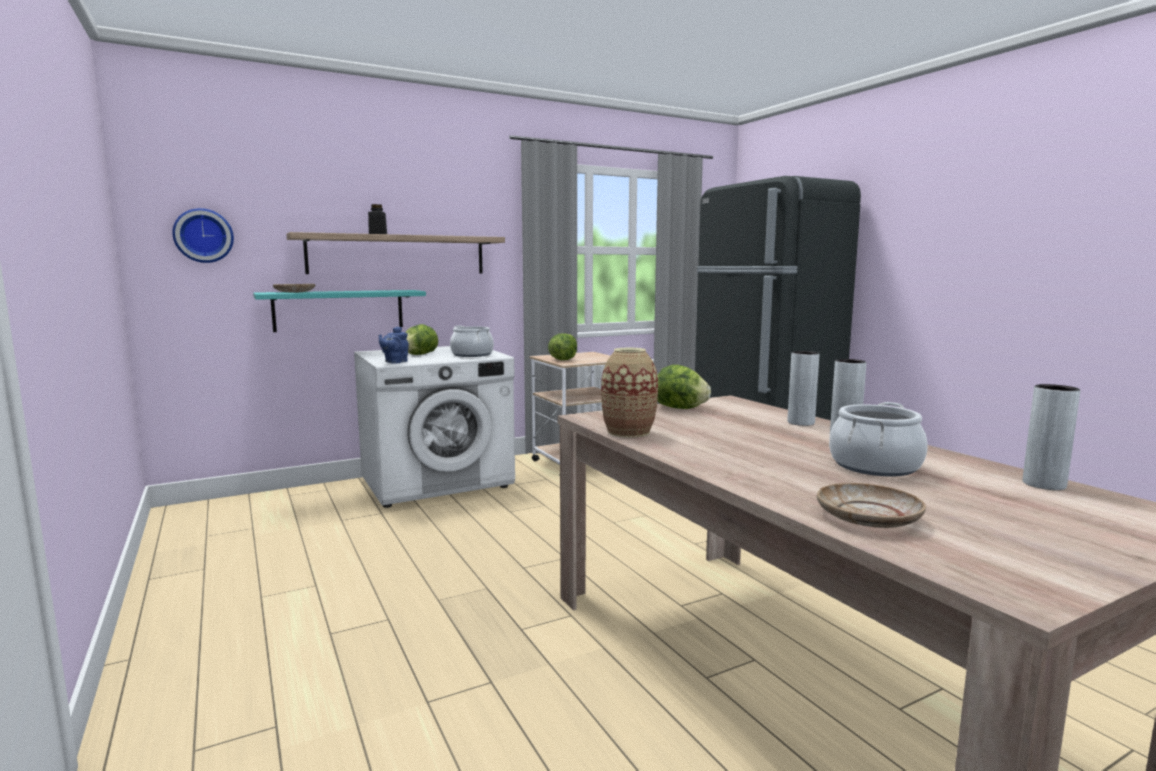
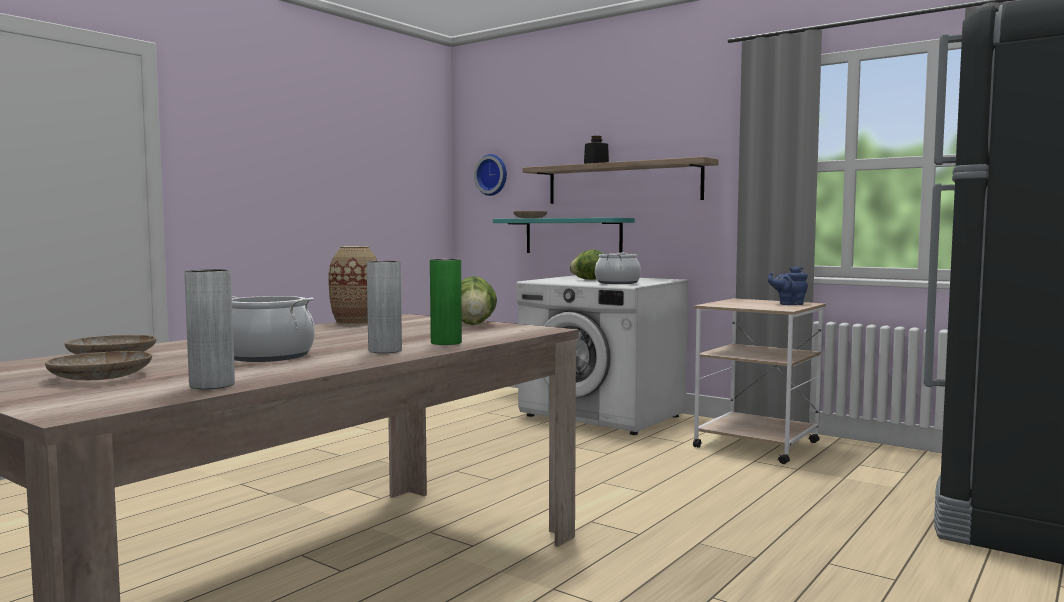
camera: 65 degrees right, 5 degrees down
blue teapot [378,327,409,364] -> blue teapot moved to [768,267,808,305]
lettuce [548,333,577,360] -> none
grey vase [788,351,820,426] -> green vase [430,259,462,345]
none -> beige plate [45,351,152,380]

